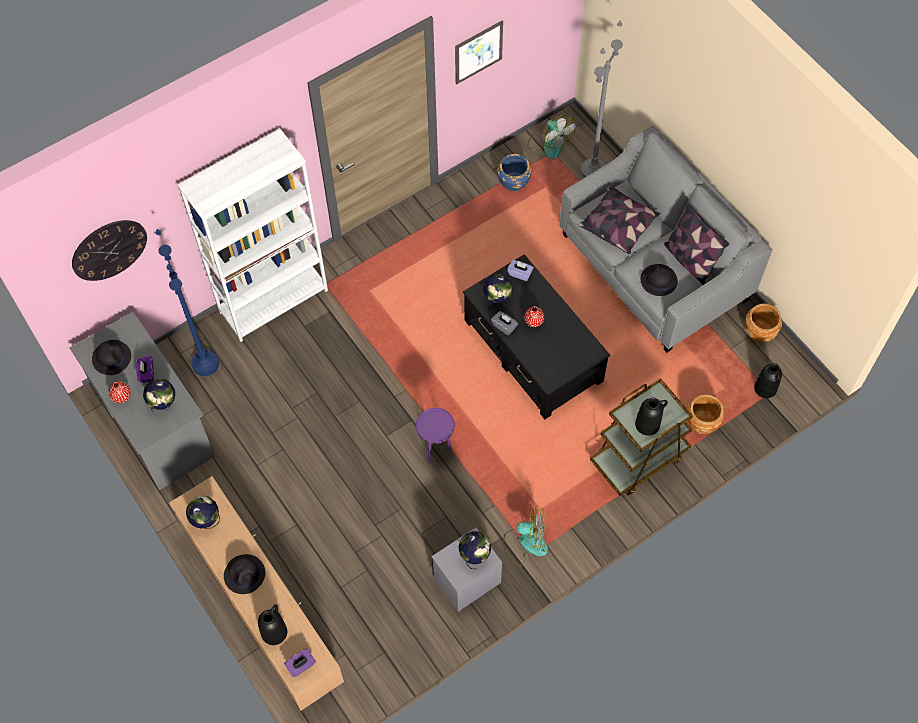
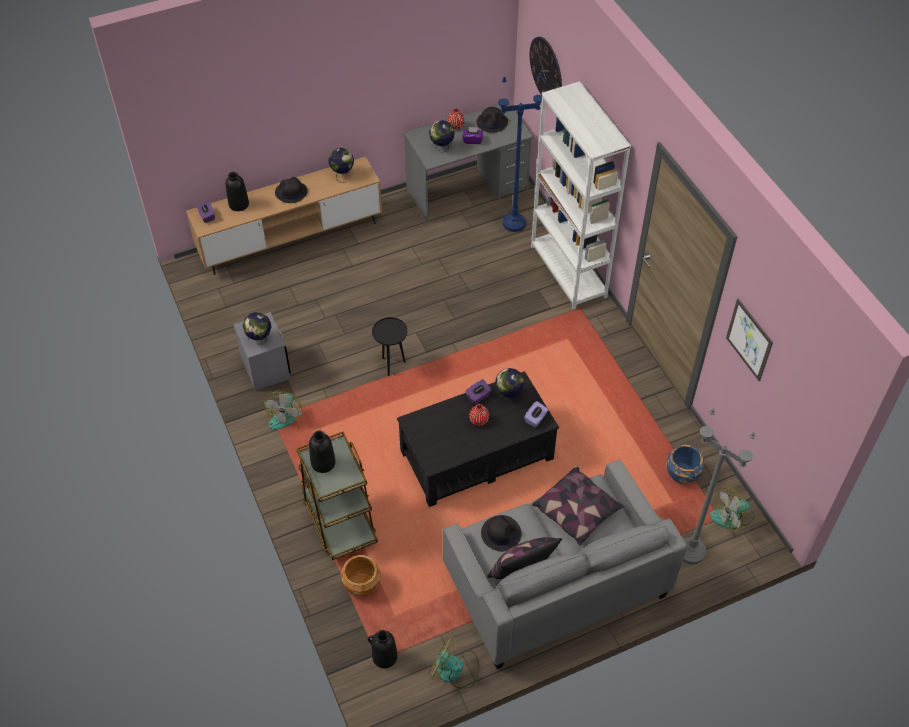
camera: 100 degrees right, 10 degrees down
purple side table [416,408,455,463] -> black side table [372,317,407,376]
grey tissue box [491,311,518,335] -> purple tissue box [465,379,492,404]
brown planter [745,304,782,342] -> fan [428,636,479,689]

